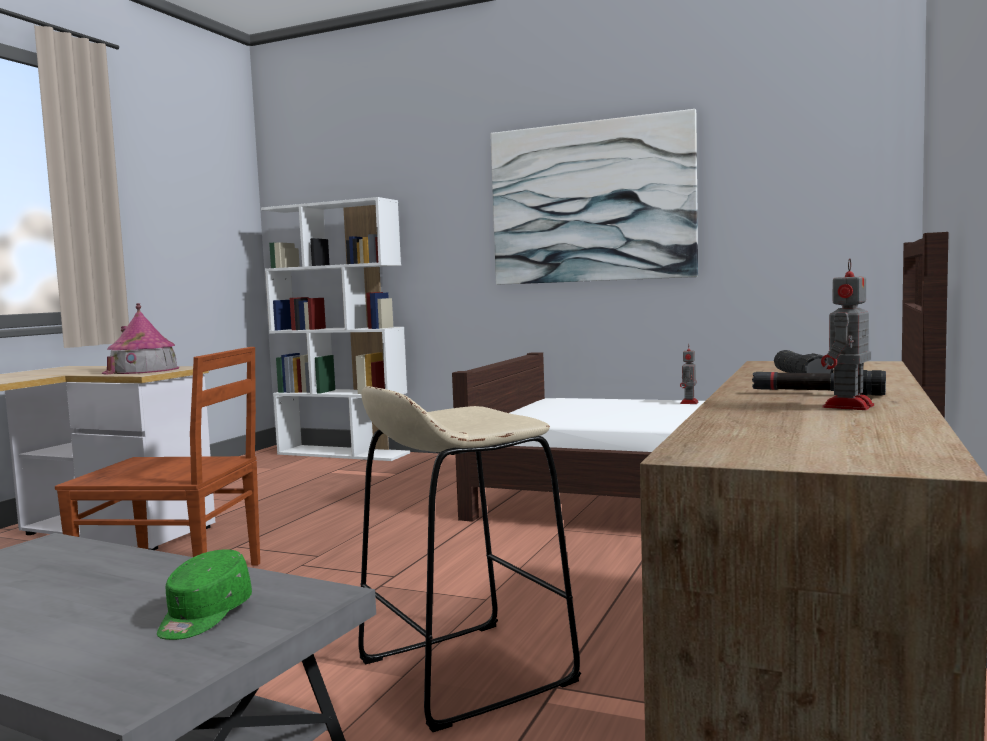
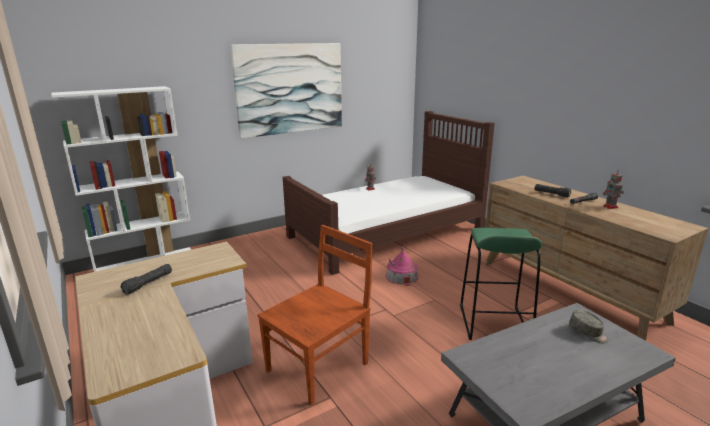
camera: 55 degrees left, 15 degrees up
toy house [102,303,179,375] -> toy house moved to [386,247,419,286]
green cap [157,550,252,640] -> grey cap [569,310,609,343]
beige stool [358,386,581,732] -> green stool [460,228,542,340]
none -> black flashlight [121,264,172,294]

